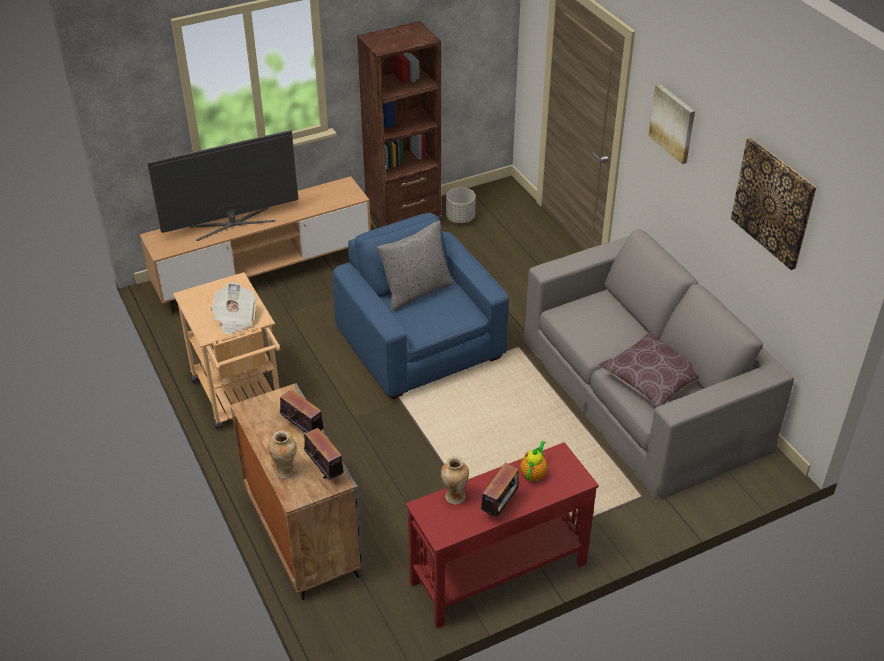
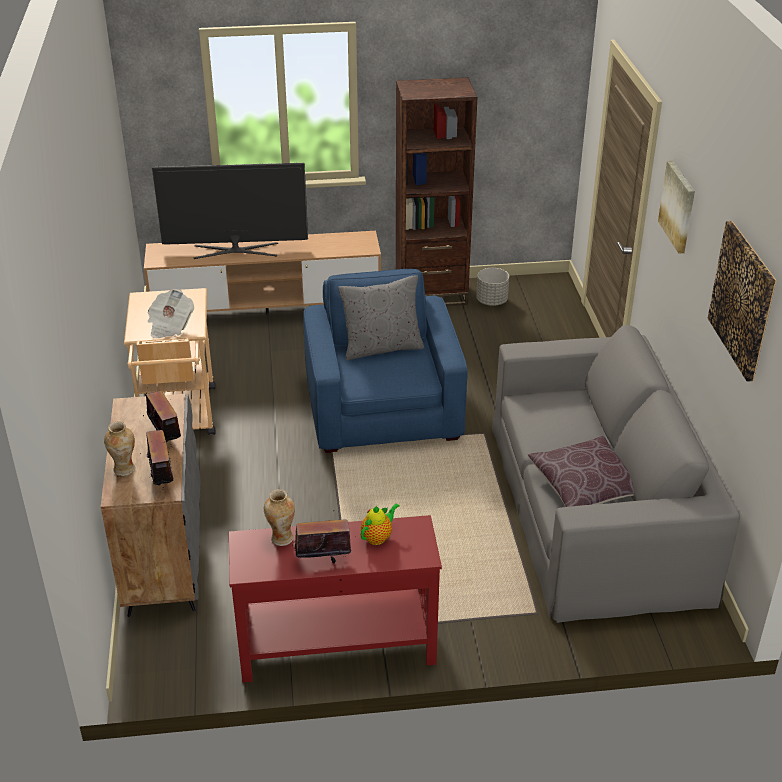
camera: 20 degrees right, 5 degrees down
radio [481,463,520,518] -> radio turned 150 degrees counterclockwise [292,520,351,564]

